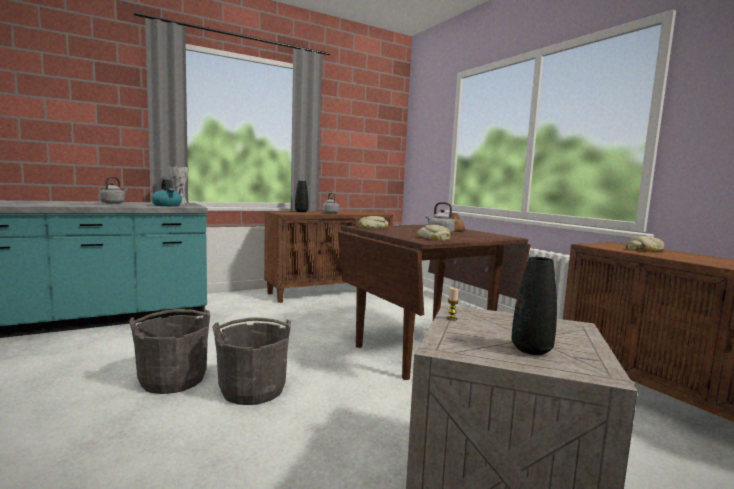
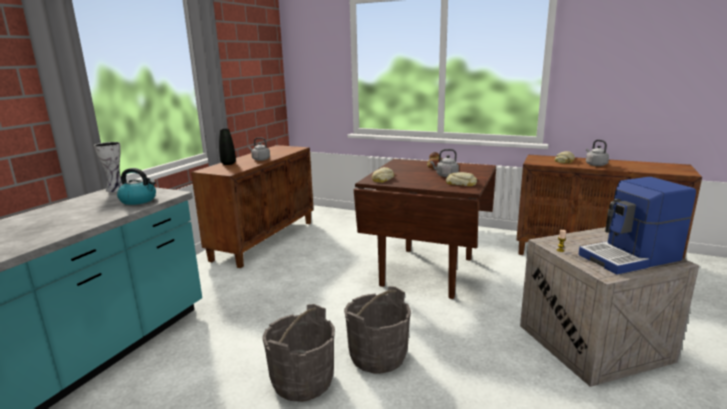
camera: 35 degrees left, 10 degrees up
grey kettle [100,177,128,204] -> grey kettle moved to [586,140,609,166]
black vase [512,257,557,355] -> coffee machine [578,177,696,275]

